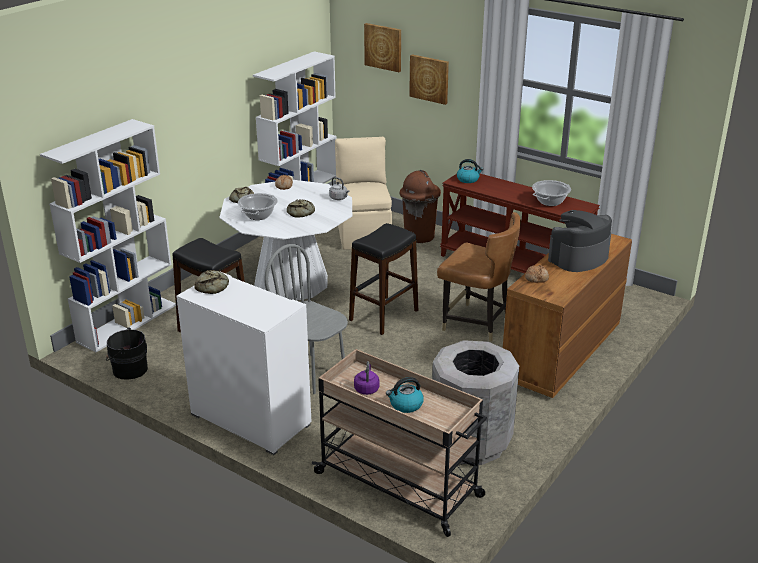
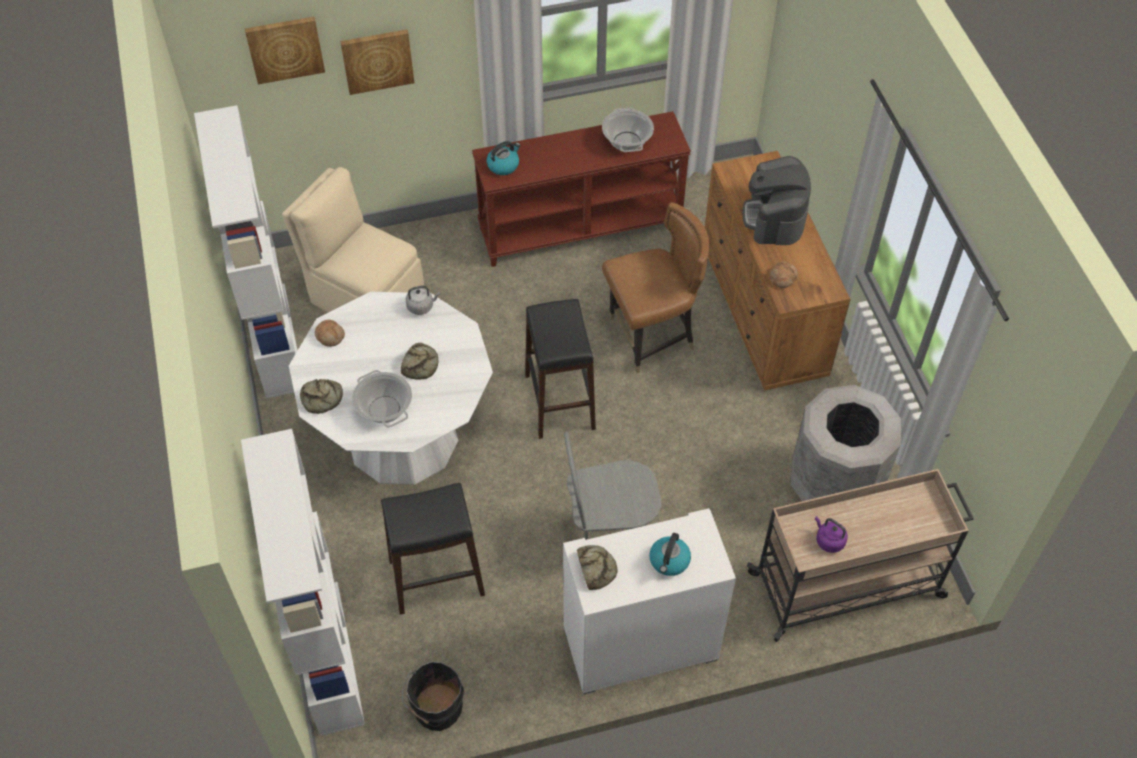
camera: 50 degrees left, 25 degrees up
kettle [386,377,424,413] -> kettle moved to [649,533,691,576]
brown trash can [400,170,441,243] -> none

